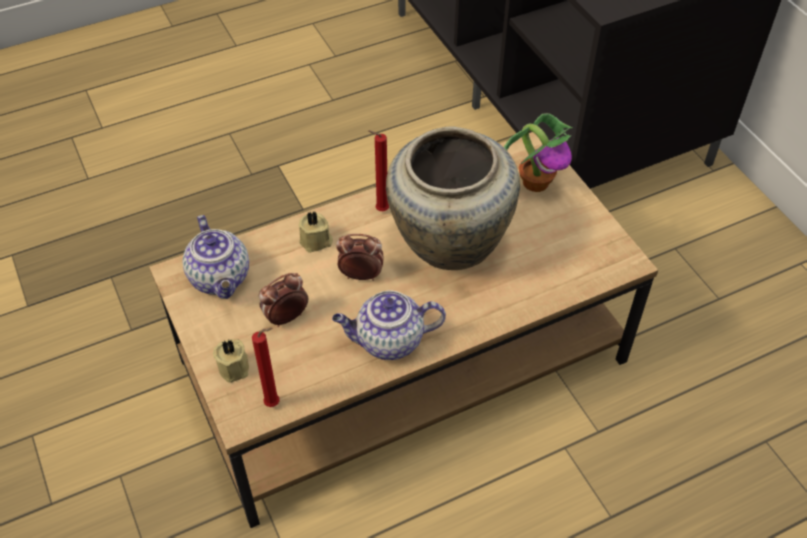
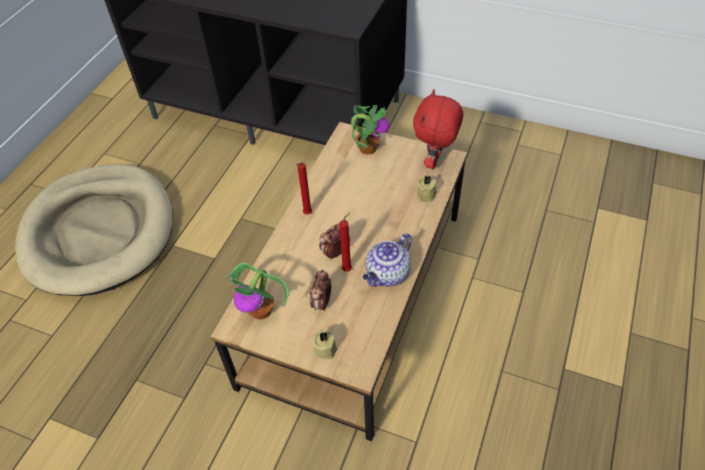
camera: 40 degrees left, 0 degrees up
teapot [183,215,249,299] -> potted plant [224,263,289,320]
red candle [252,328,280,407] -> red candle moved to [339,212,352,272]
beige candle [298,212,333,253] -> beige candle moved to [417,175,437,203]
beige vase [386,126,520,270] -> none
none -> beige dog bed [15,164,173,296]
none -> red plush toy [413,89,463,169]

